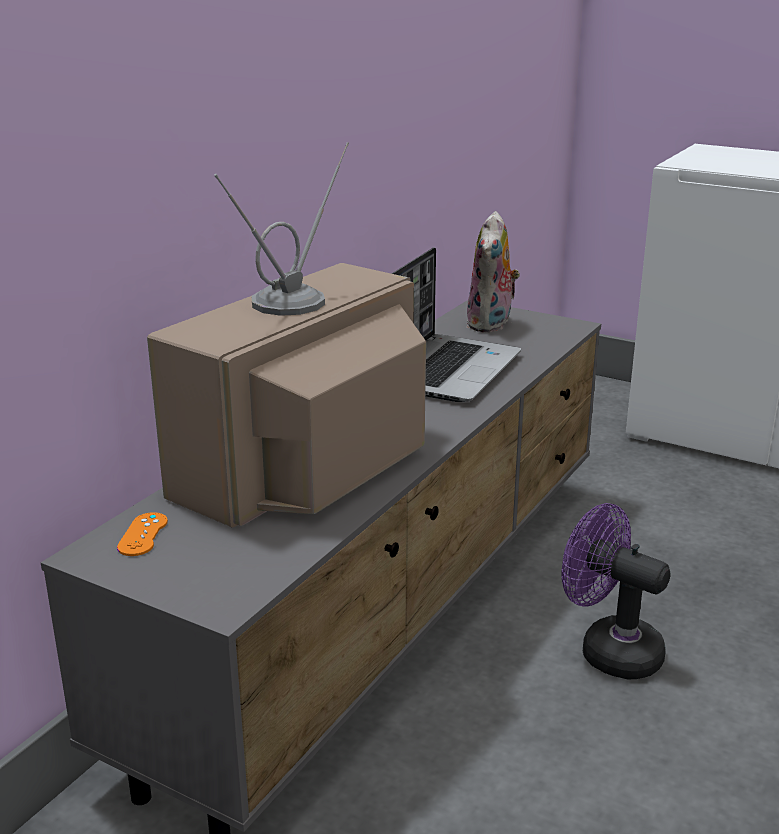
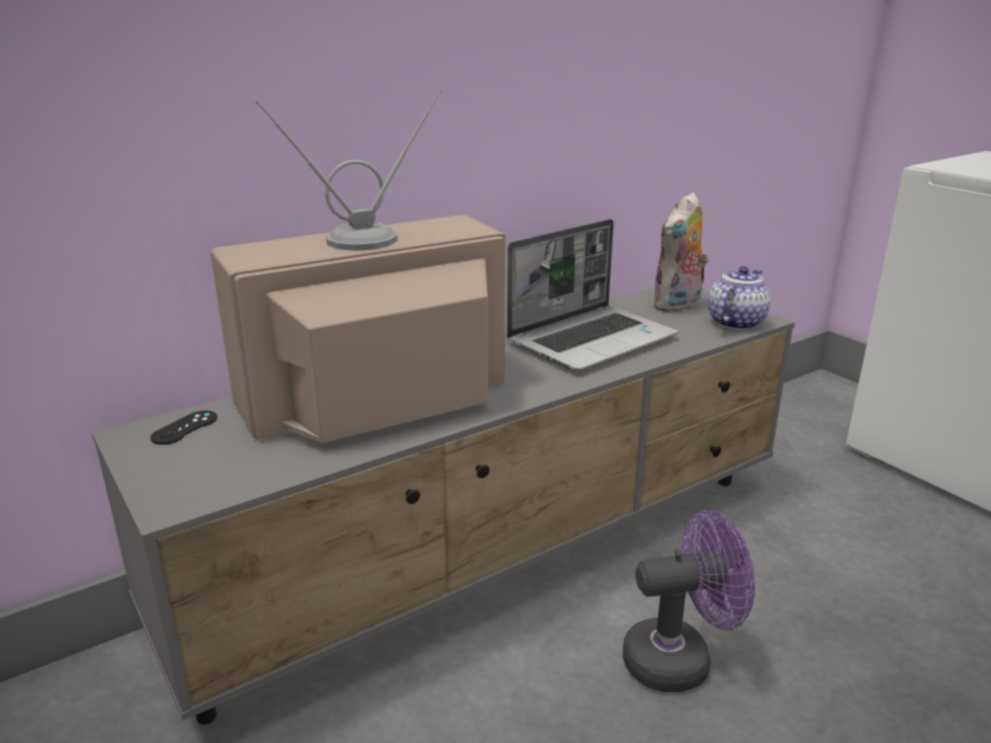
camera: 25 degrees right, 0 degrees up
orange game controller [117,512,168,556] -> black game controller [150,411,217,445]
purple fan [561,503,671,679] -> purple fan turned 105 degrees clockwise [623,510,755,693]
none -> teapot [708,266,771,330]

